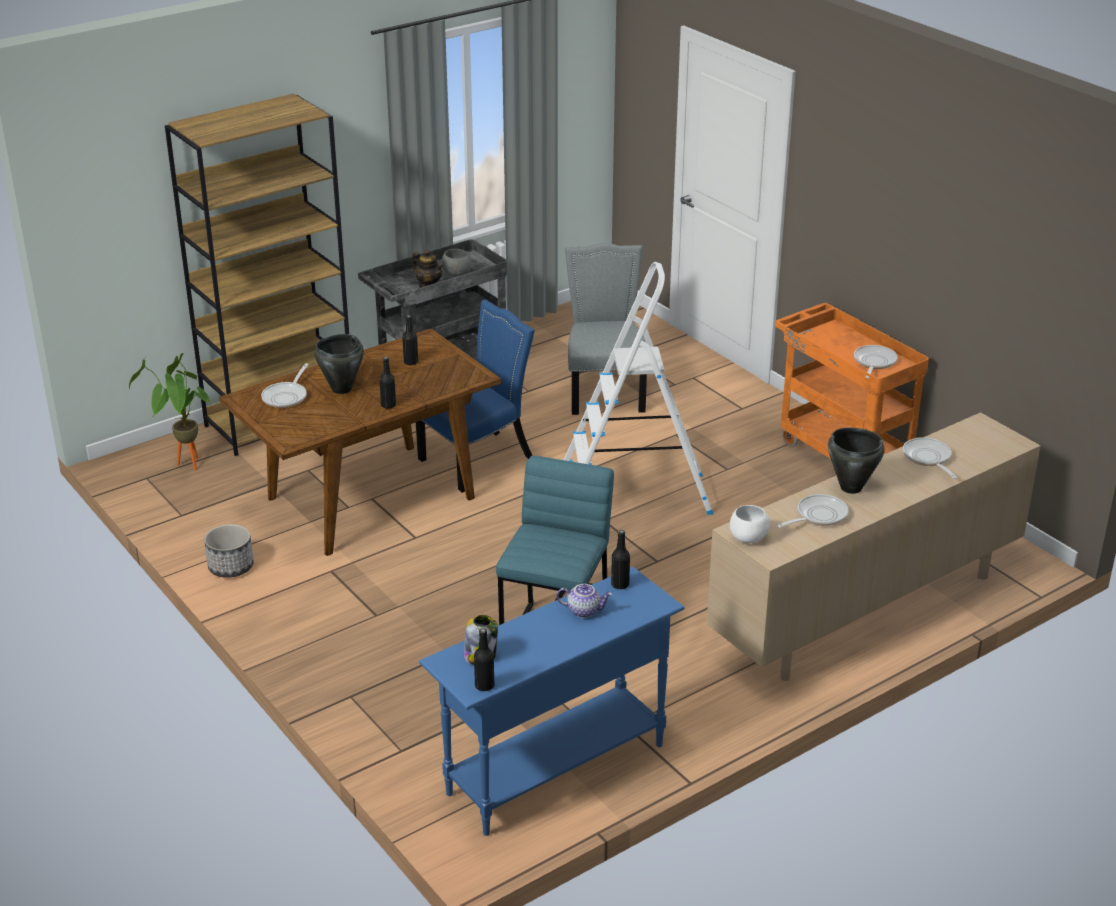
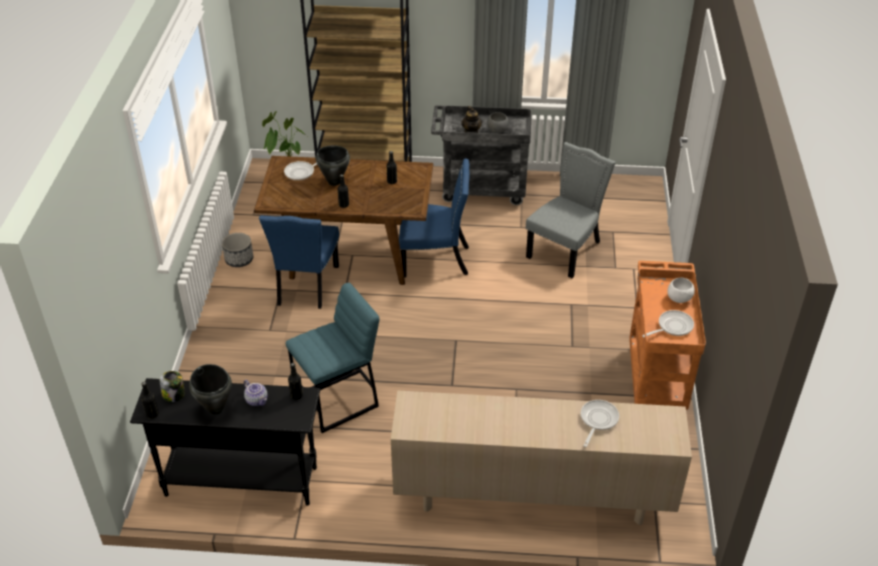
camera: 40 degrees right, 10 degrees up
blue console table [419,567,685,836] -> black console table [130,378,320,505]
white step ladder [564,262,714,515] -> none
white bowl [730,505,770,543] -> white bowl moved to [667,278,695,303]
frying pan [776,494,848,528] -> none
black cooking pot [828,428,885,494] -> black cooking pot moved to [189,364,232,415]
none -> blue chair [259,215,339,309]

